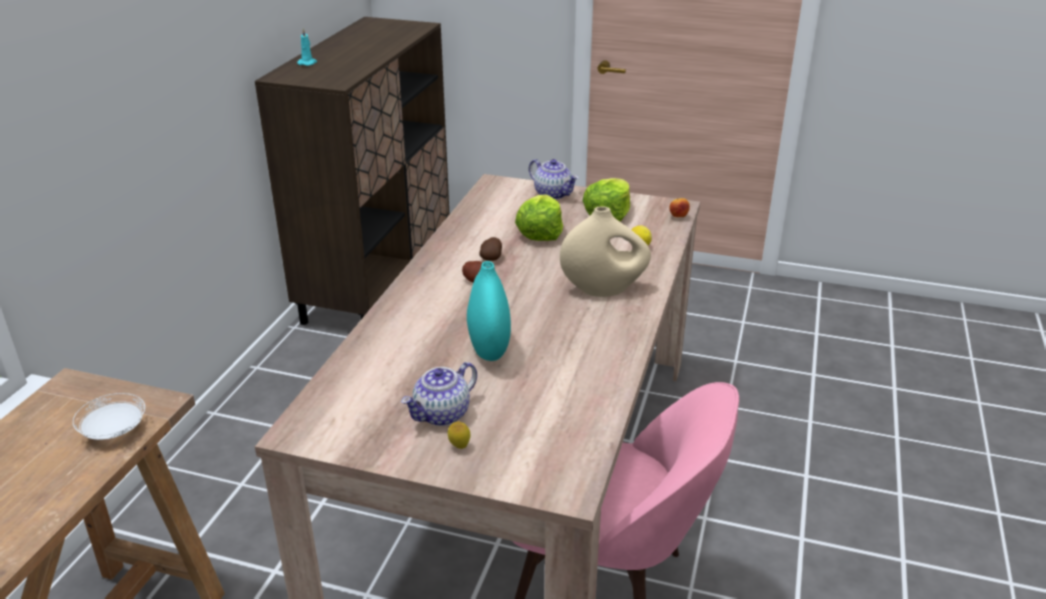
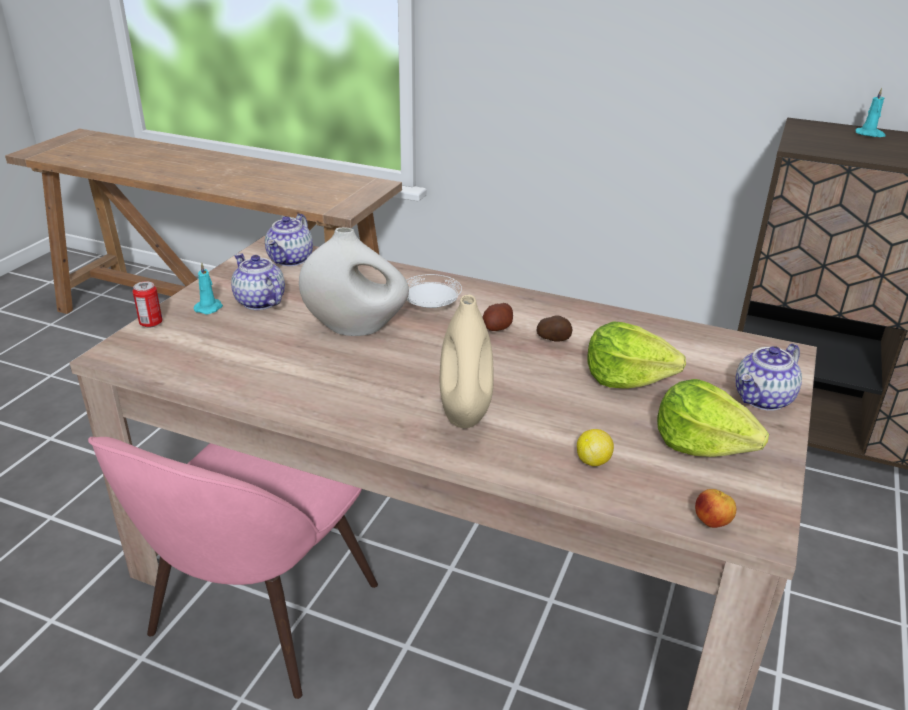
camera: 95 degrees right, 0 degrees up
white plate [73,393,145,440] -> white plate moved to [406,274,462,308]
lemon [448,421,470,449] -> turquoise candle [194,262,223,314]
turquoise vase [467,261,511,361] -> white vase [299,227,409,336]
none -> can [132,281,162,328]
none -> teapot [265,214,313,266]

